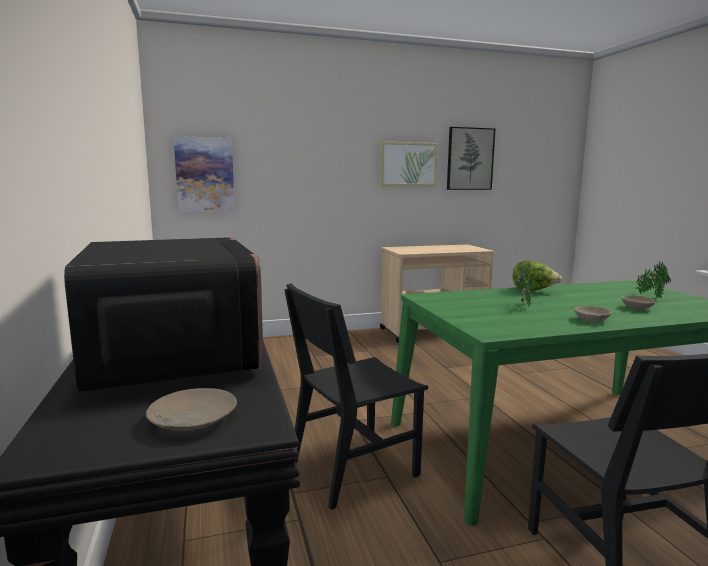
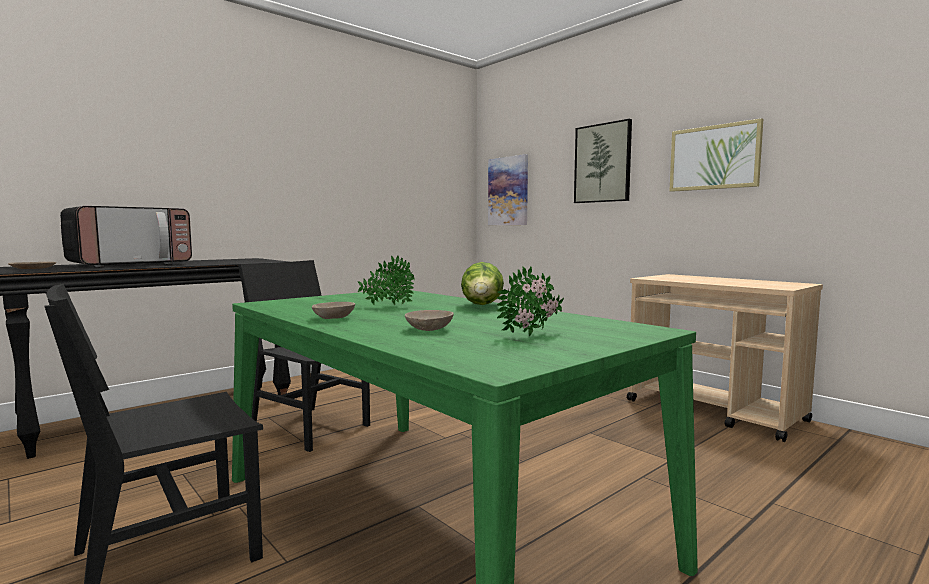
camera: 65 degrees right, 5 degrees down
picture [447,127,495,190] -> picture moved to [574,119,632,203]

